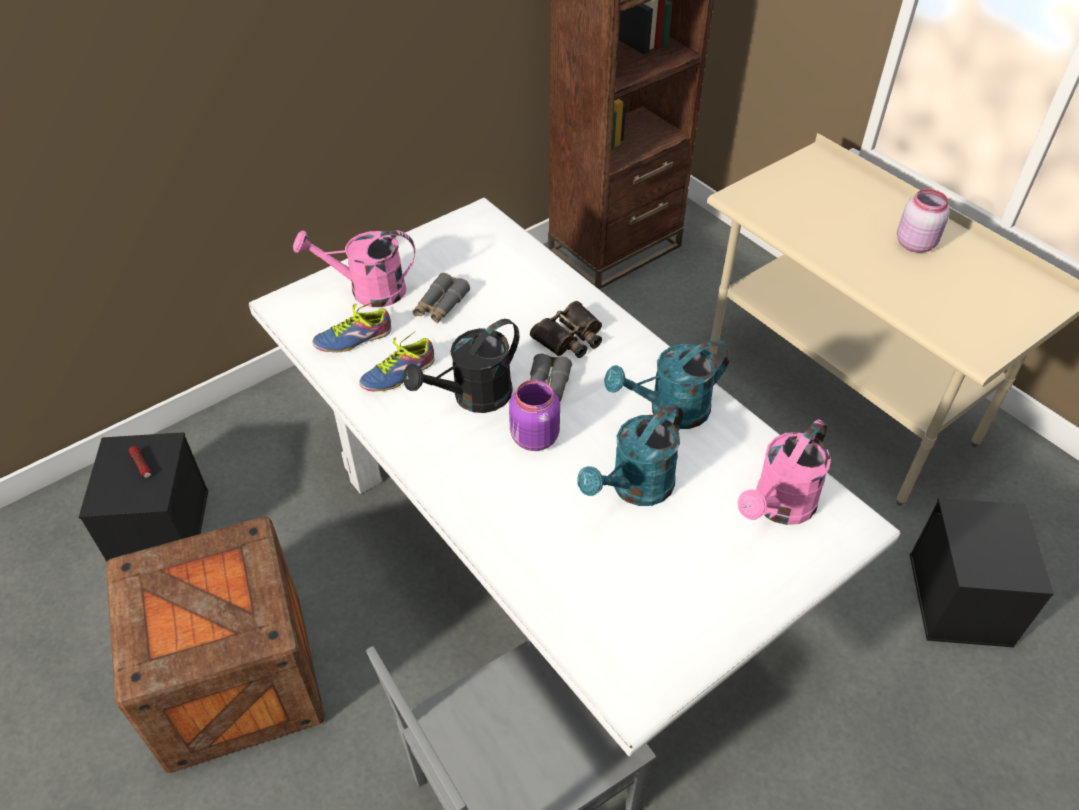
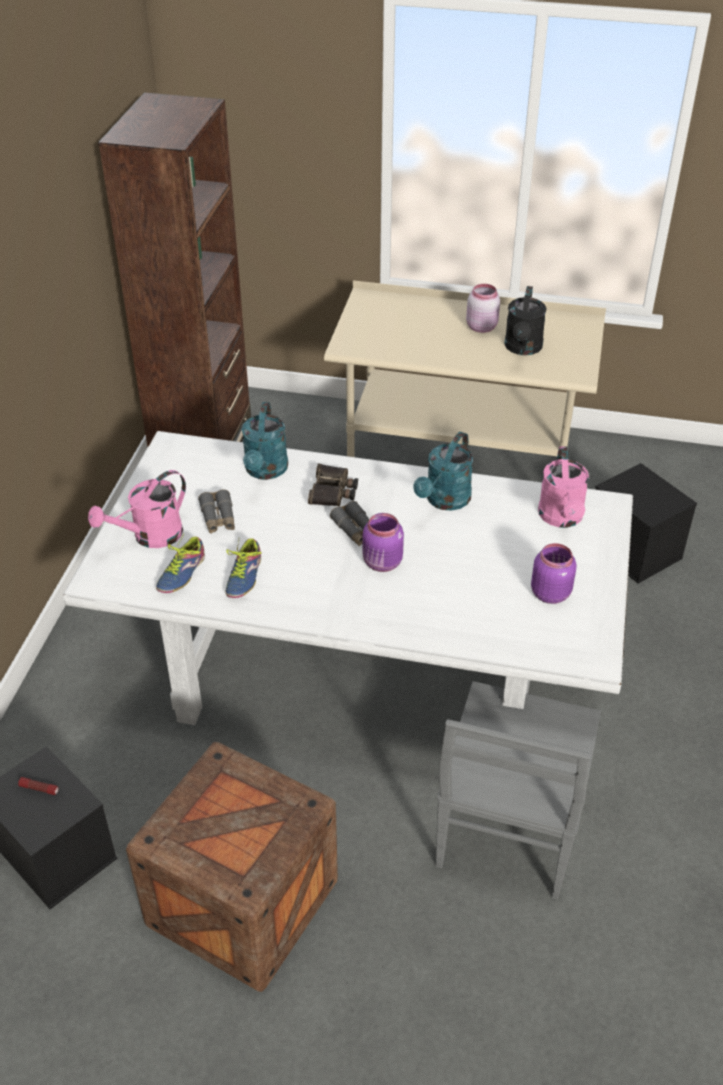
camera: 40 degrees left, 5 degrees down
black watering can [403,319,519,413] -> black watering can moved to [504,286,547,355]
turquoise watering can [577,403,683,506] -> turquoise watering can moved to [242,402,288,480]
none -> purple jar [531,543,576,604]

